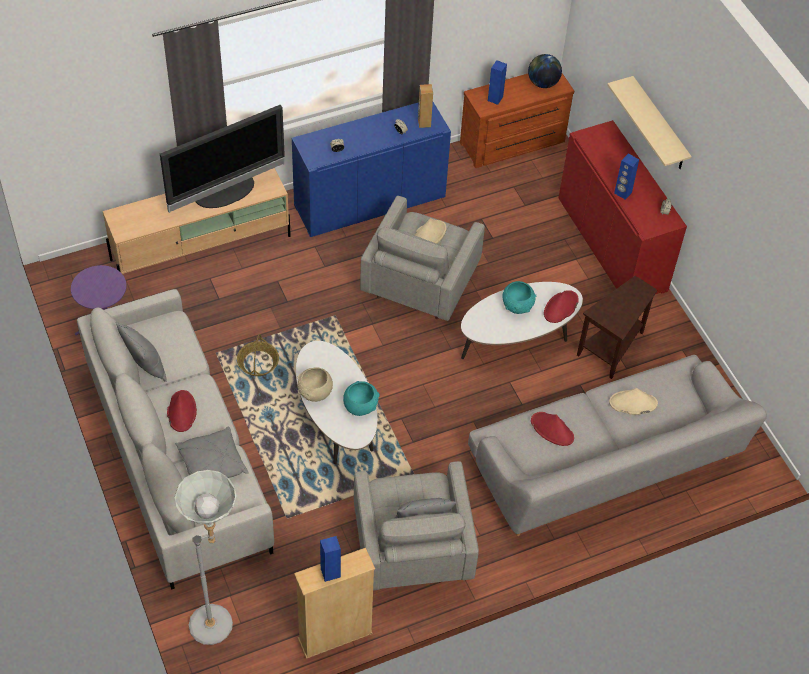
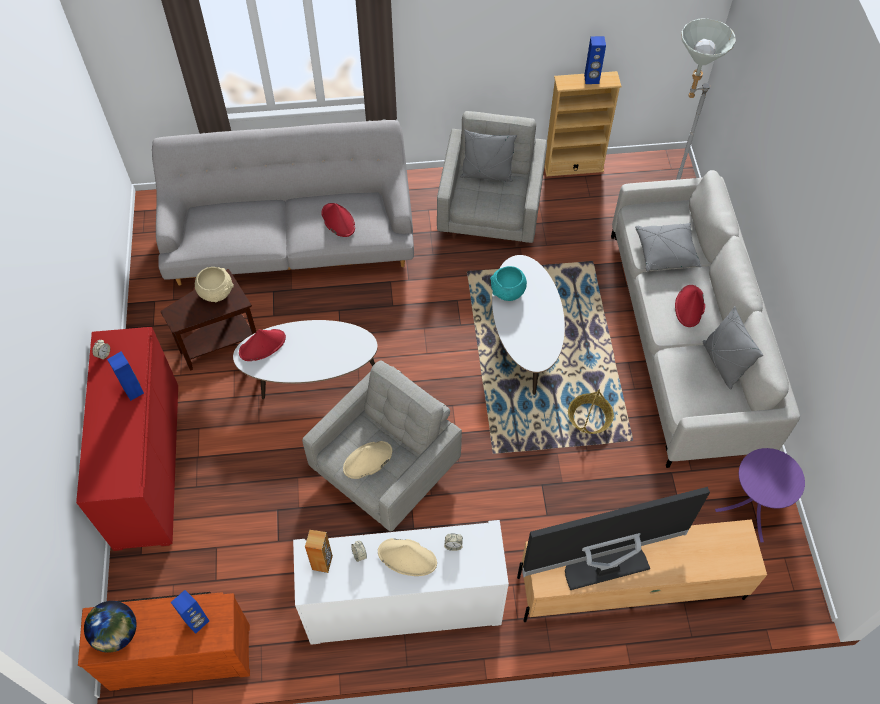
camera: 160 degrees left, 5 degrees up
blue cabinet [292,102,451,237] -> white cabinet [293,520,509,645]
beige bowl [297,367,333,402] -> beige bowl moved to [195,267,234,302]
turquoise bowl [503,281,536,314] -> none
beige shelf [607,76,692,169] -> none
beige hat [609,388,658,415] -> beige hat moved to [378,538,437,576]

